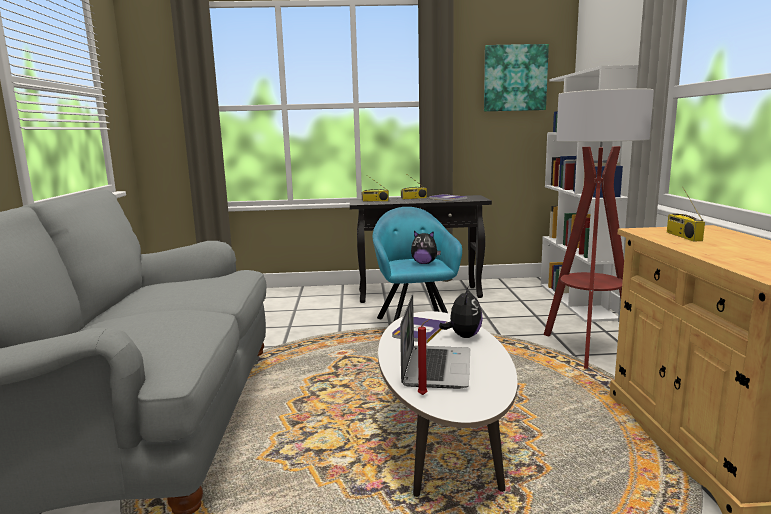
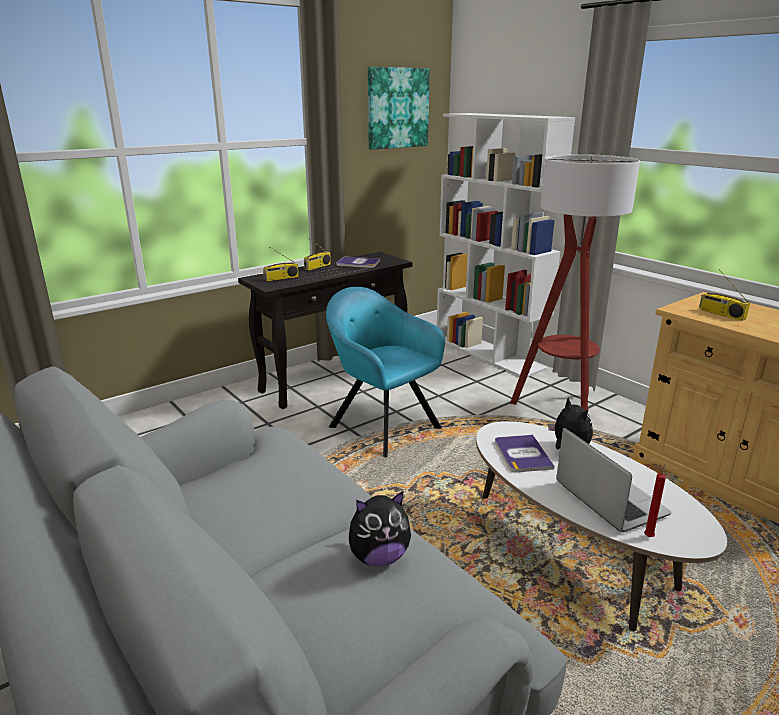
camera: 35 degrees left, 10 degrees up
plush toy [411,231,441,264] -> plush toy moved to [349,491,411,567]

